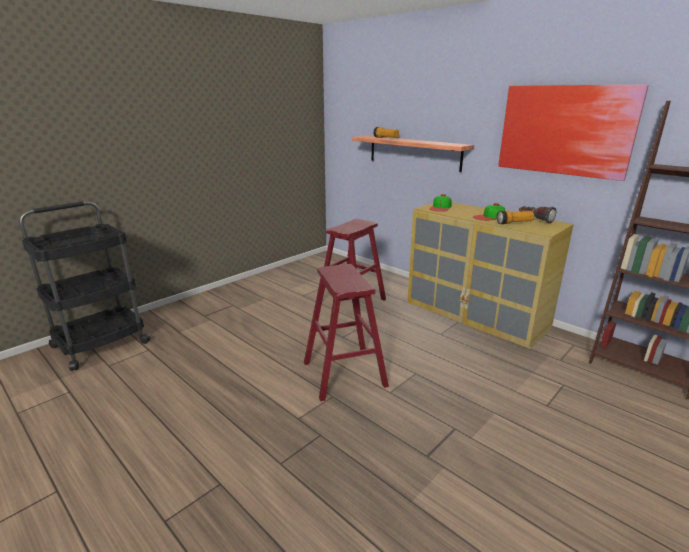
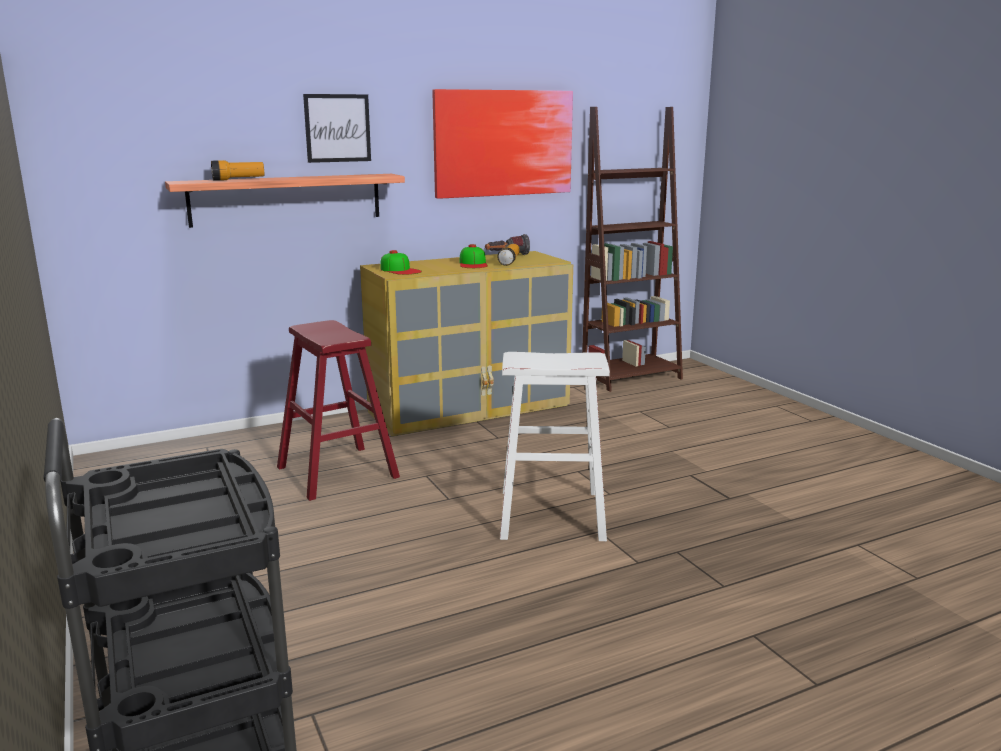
camera: 70 degrees left, 5 degrees down
red stool [304,264,389,401] -> white stool [500,352,610,541]
none -> picture [303,94,371,163]

